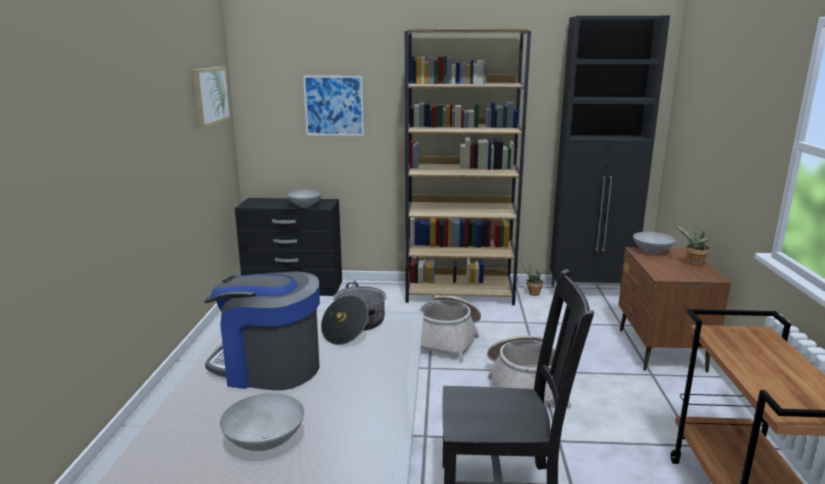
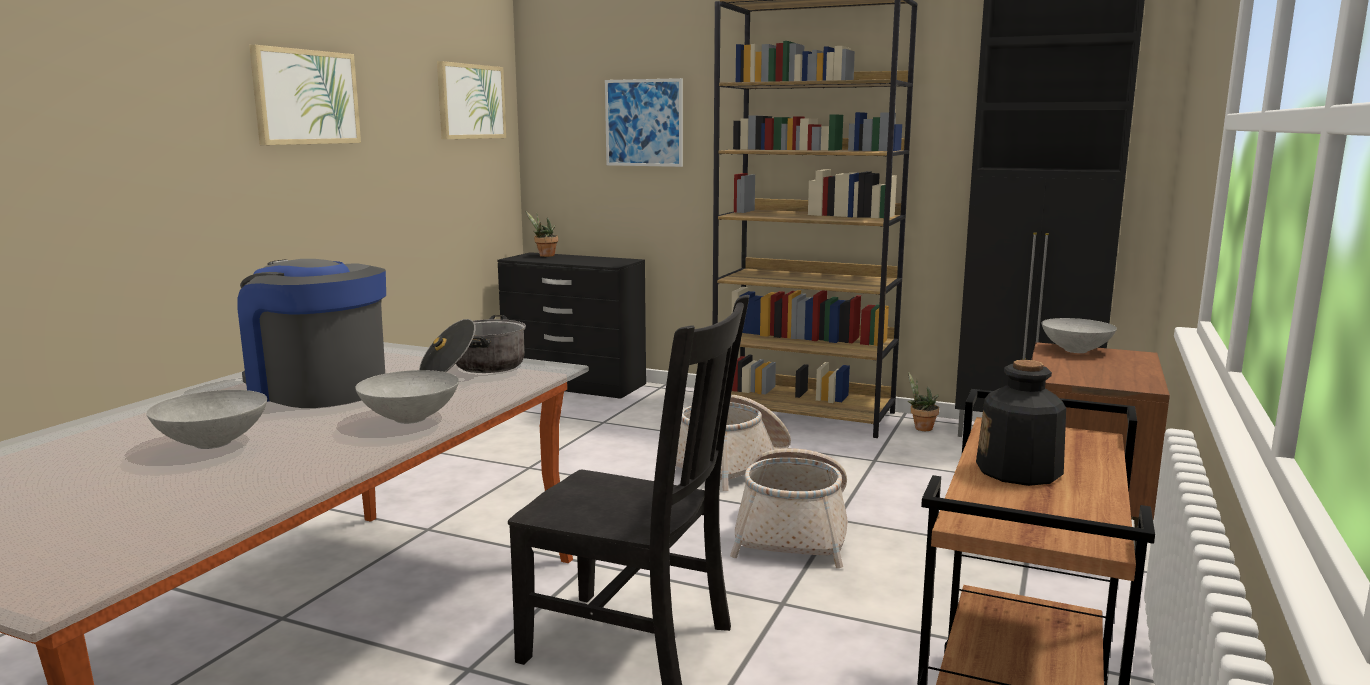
camera: 20 degrees right, 5 degrees down
grey bowl [287,190,322,208] -> grey bowl moved to [355,370,459,424]
potted plant [674,224,712,266] -> potted plant moved to [525,211,558,257]
none -> picture [249,45,361,145]
none -> bottle [976,360,1066,486]

